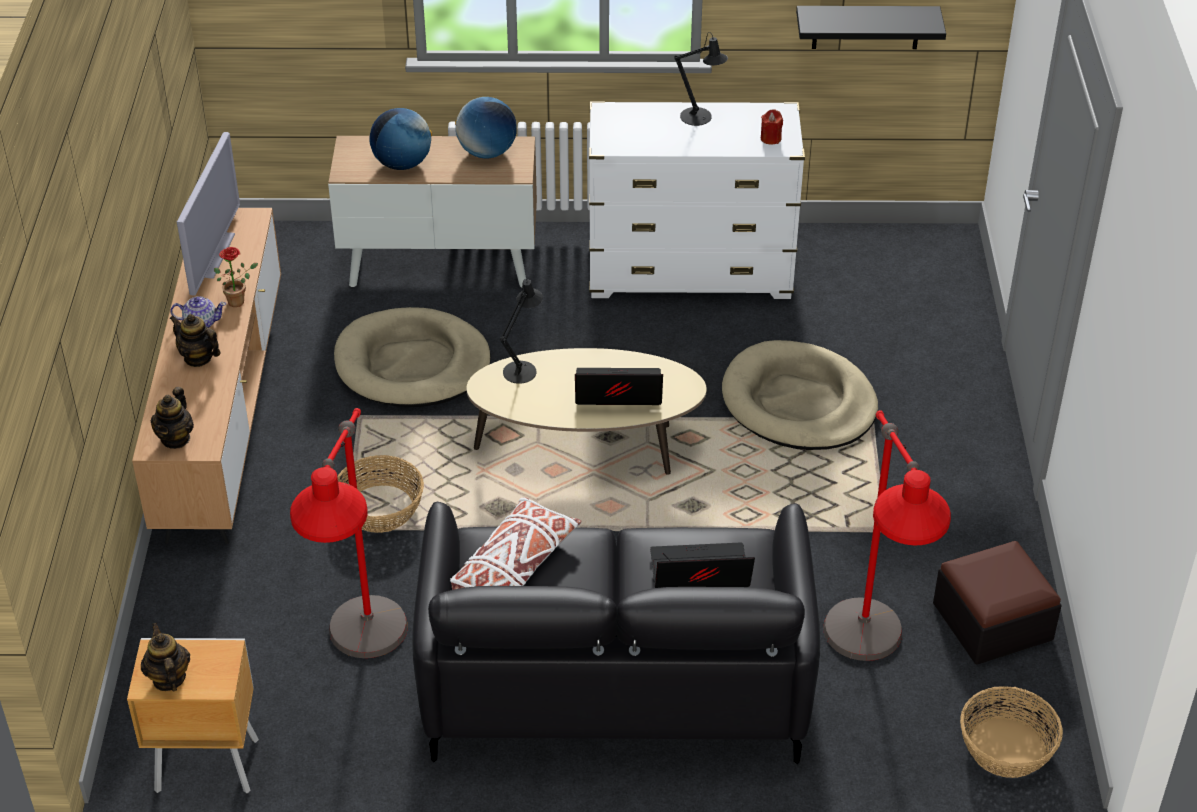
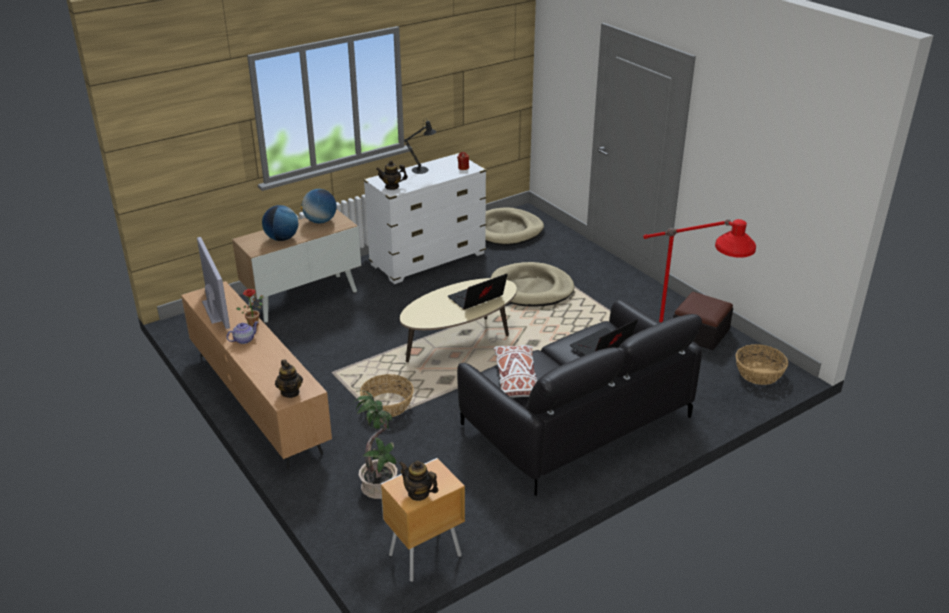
camera: 35 degrees left, 10 degrees down
teapot [169,314,221,367] -> teapot moved to [376,161,408,190]
red floor lamp [290,408,408,658] -> none
beige dog bed [334,307,491,407] -> beige dog bed moved to [485,208,544,245]
black table lamp [500,279,543,384] -> none
black shelf [796,6,946,49] -> none
none -> potted plant [353,391,397,499]

